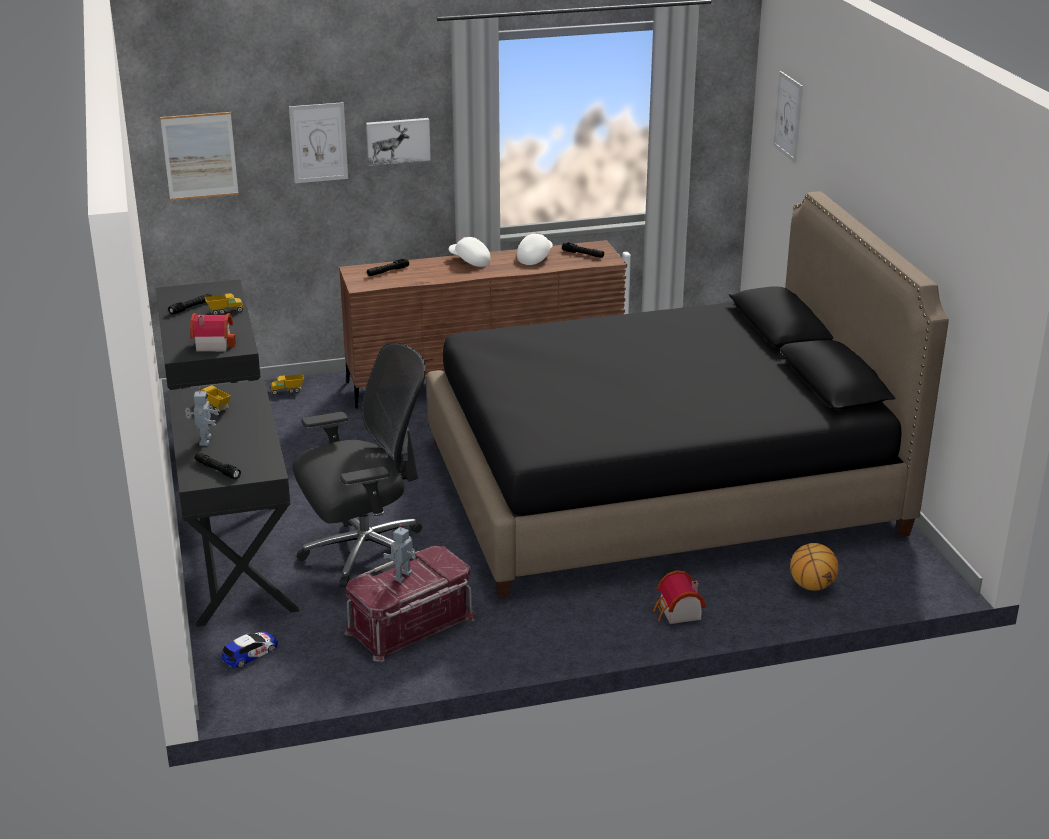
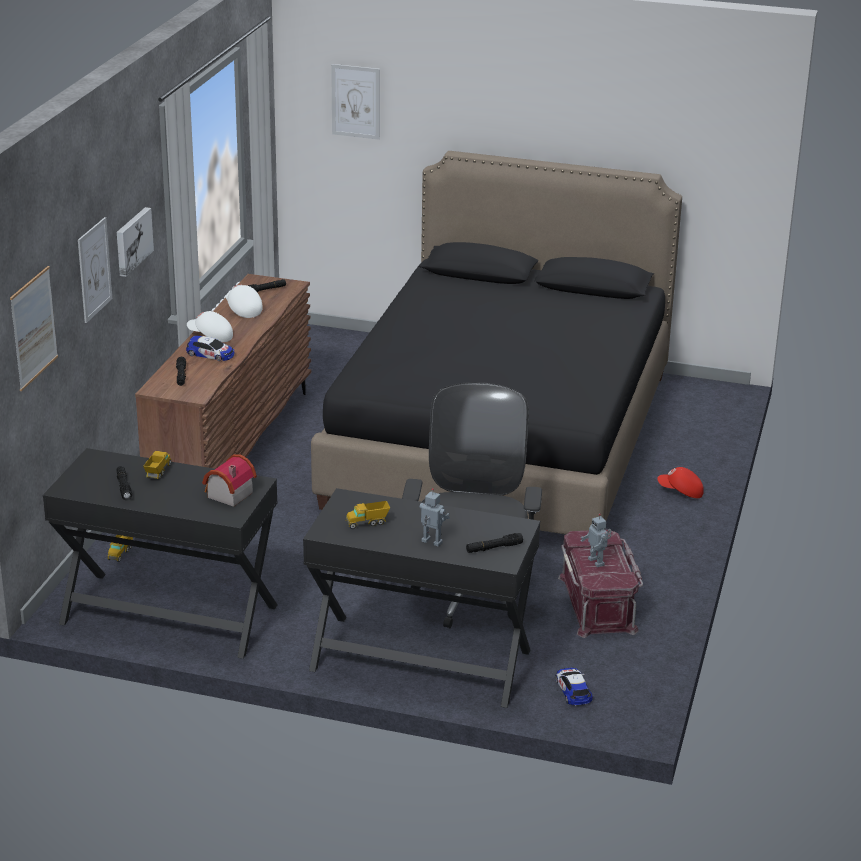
camera: 60 degrees left, 0 degrees up
white cap [449,237,491,267] -> white cap turned 45 degrees clockwise [187,311,233,342]
toy house [653,570,706,624] -> red cap [657,467,704,498]
basketball [790,543,839,591] -> none
none -> toy car [186,336,234,361]

